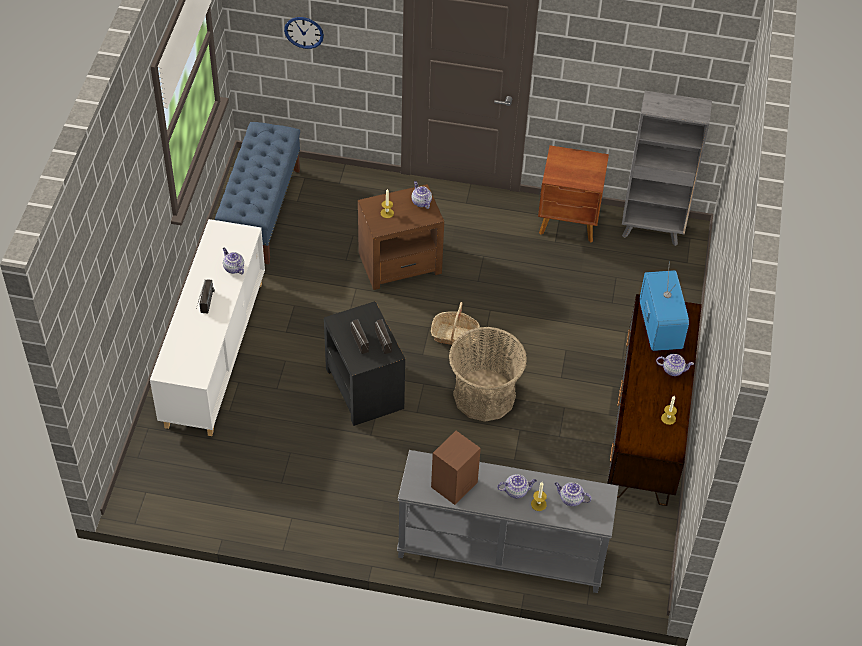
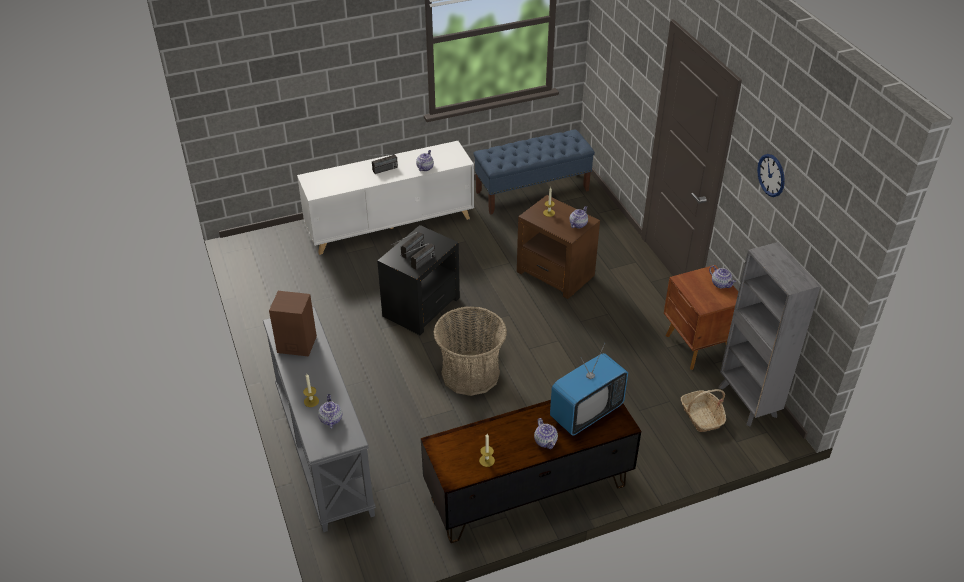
camera: 60 degrees right, 10 degrees down
wall clock [284,17,324,49] -> wall clock moved to [757,154,785,197]
basket [431,302,480,348] -> basket moved to [681,389,726,432]
teapot [497,474,537,499] -> teapot moved to [709,266,736,288]

